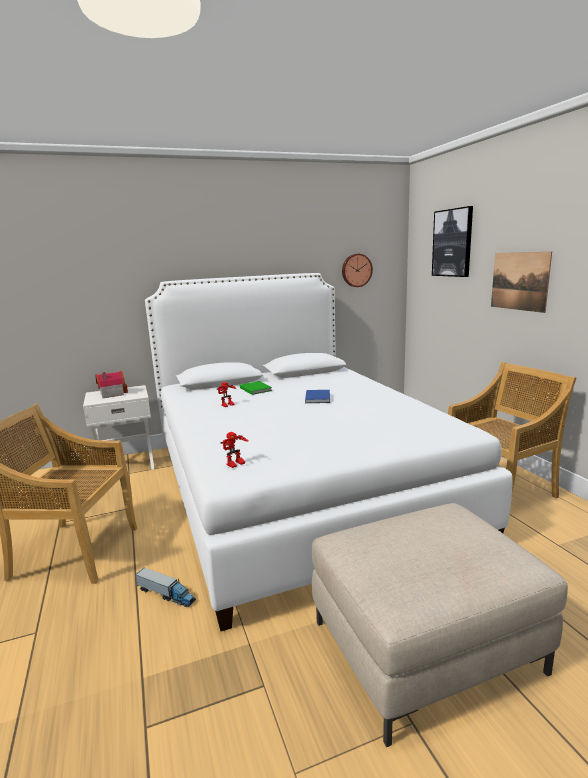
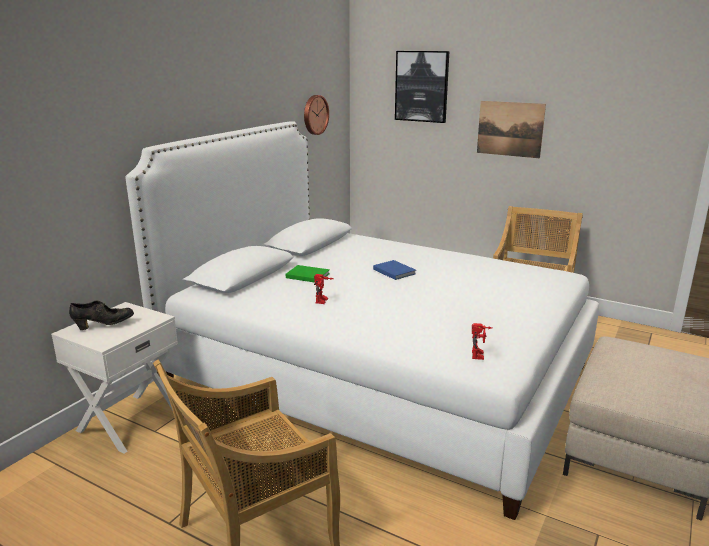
camera: 40 degrees left, 5 degrees up
toy house [95,371,128,398] -> black shoe [69,300,134,330]
toy truck [135,567,196,607] -> none

